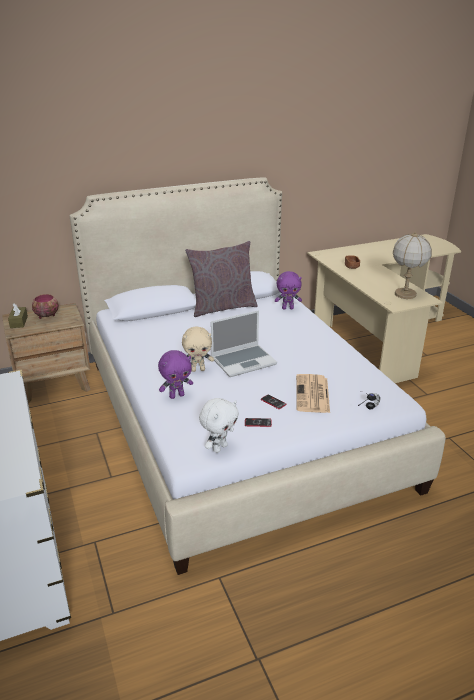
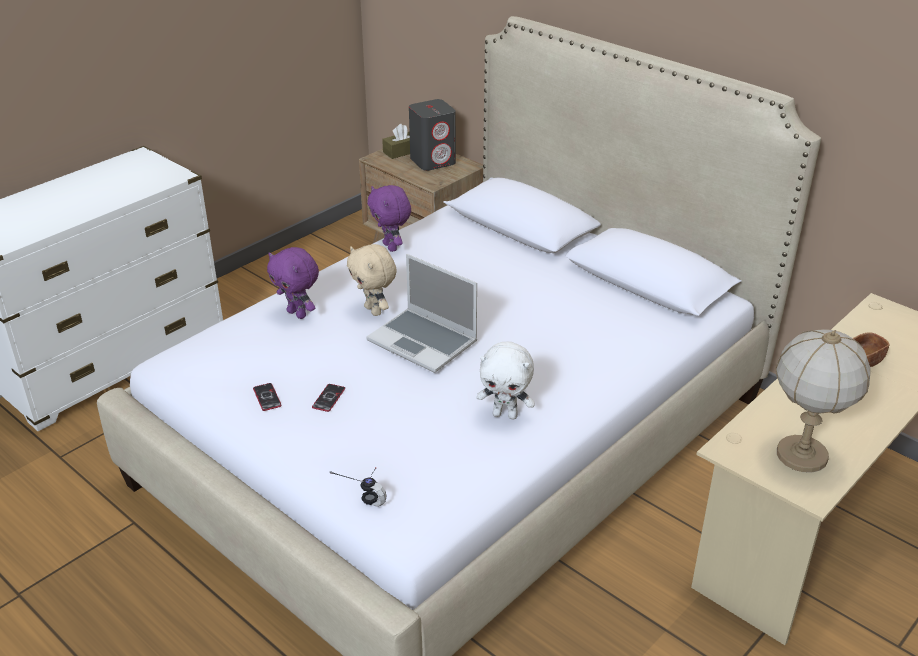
camera: 65 degrees right, 5 degrees up
bowl [32,294,59,319] -> grey speaker [409,99,456,171]
grey pillow [185,241,258,317] -> none
white plush toy [199,398,239,453] -> white plush toy moved to [477,341,535,419]
purple plush toy [275,271,302,310] -> purple plush toy moved to [367,185,411,252]
newspaper [296,374,330,413] -> none

